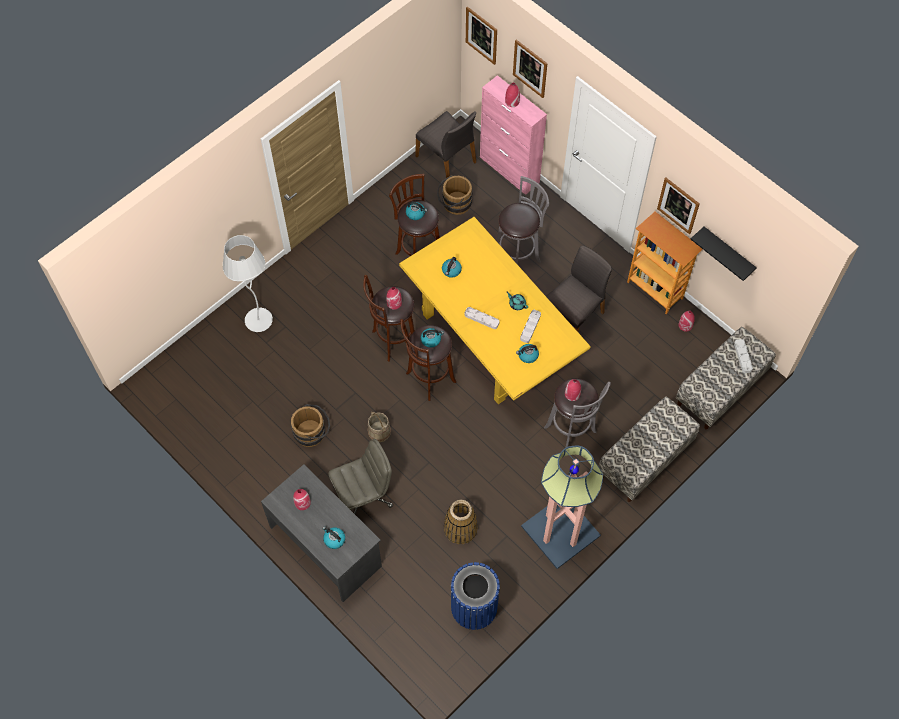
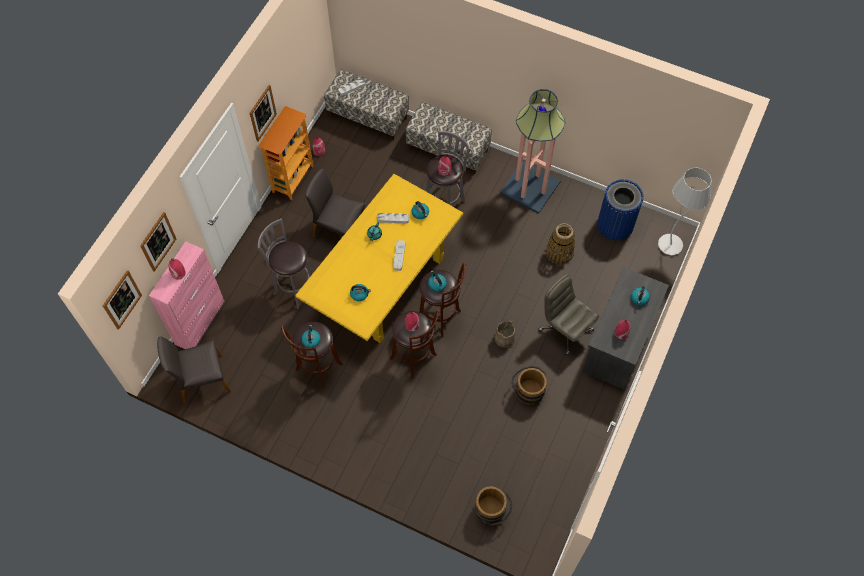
camera: 110 degrees left, 0 degrees up
white floor lamp [223,235,273,332] -> white floor lamp moved to [658,168,712,255]
grey chair [415,111,476,178] -> grey chair turned 135 degrees counterclockwise [157,336,231,403]
brown bucket [437,175,472,215] -> brown bucket moved to [475,486,512,526]
black shelf [691,227,757,281] -> none

